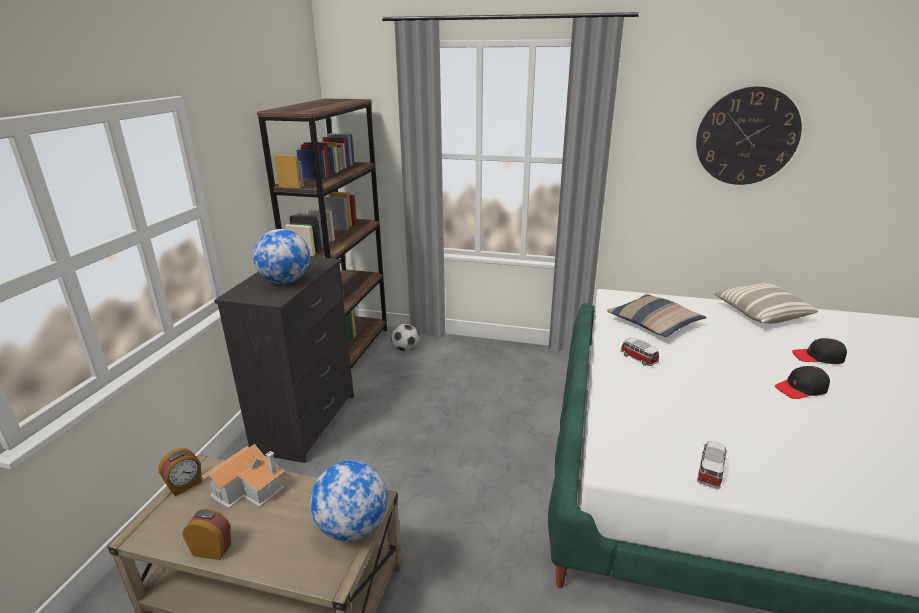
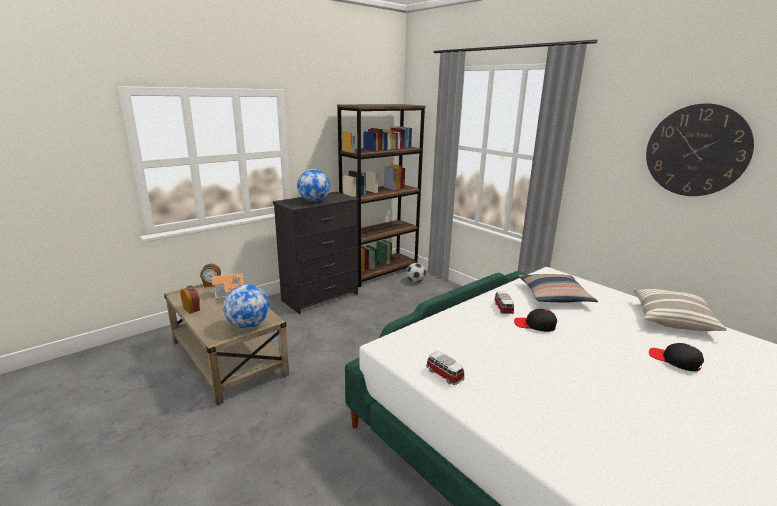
camera: 35 degrees right, 5 degrees down
toy car [697,441,728,489] -> toy car turned 105 degrees counterclockwise [426,352,465,385]
black cap [775,366,830,399] -> black cap moved to [514,309,557,332]

